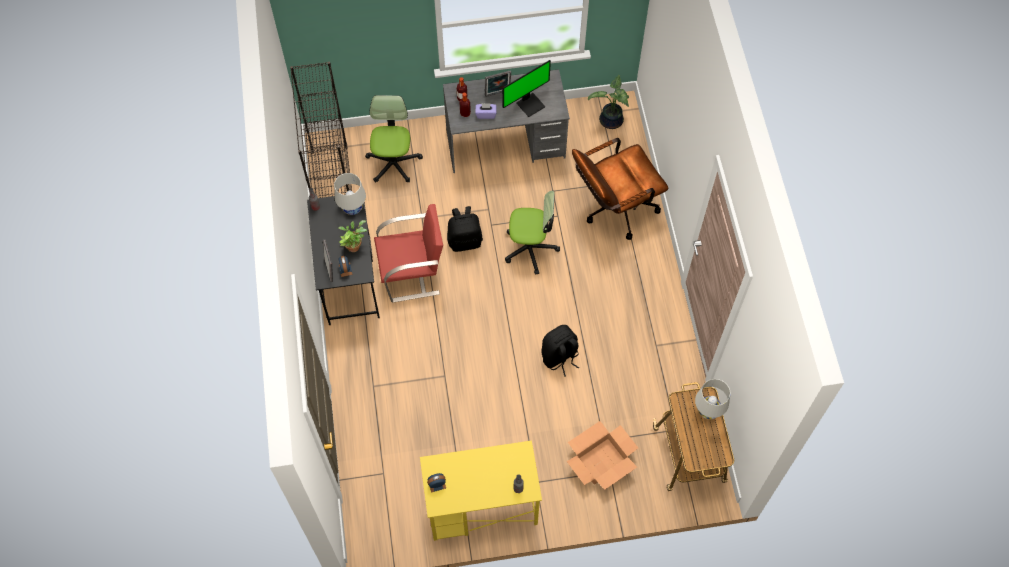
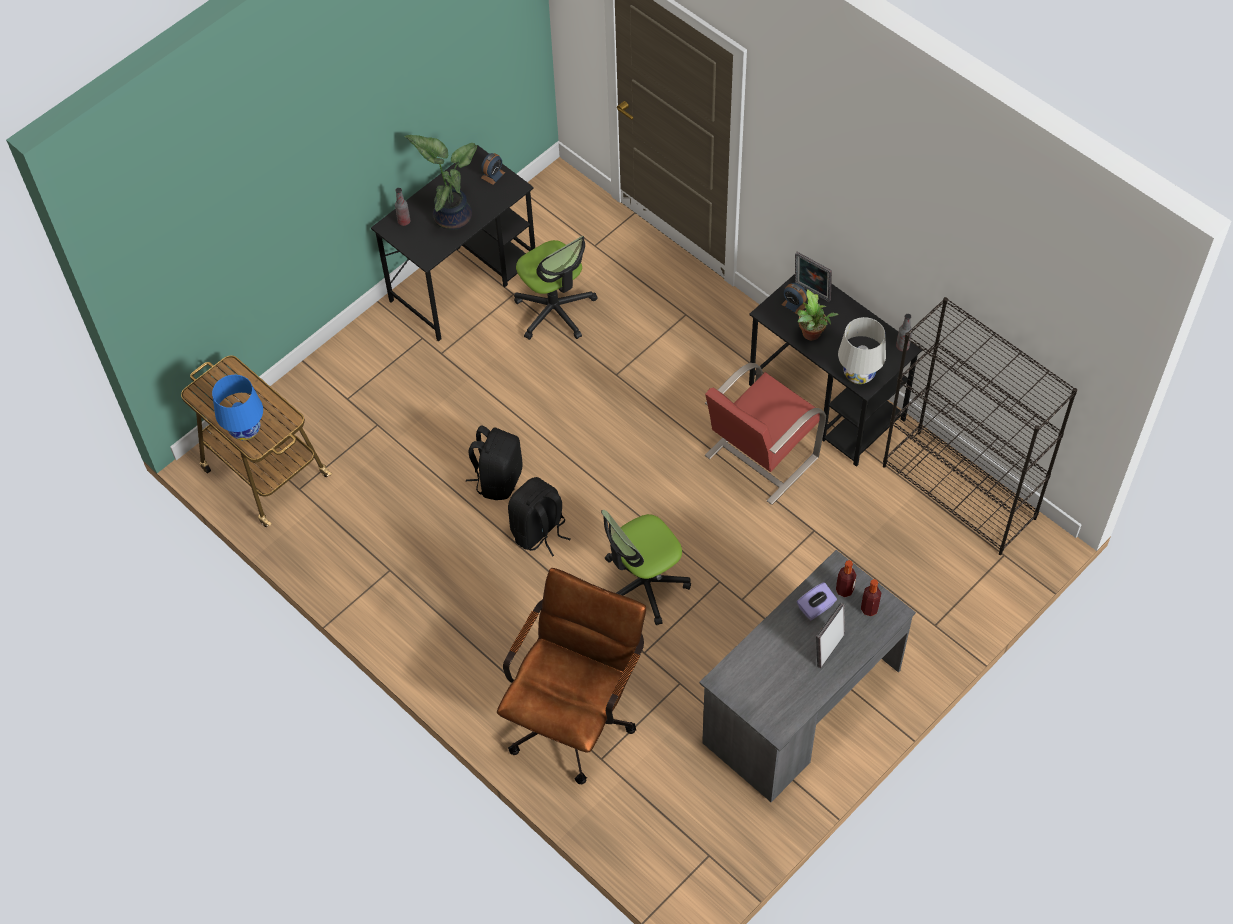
camera: 145 degrees right, 5 degrees down
office chair [365,95,423,182] -> office chair moved to [514,236,598,340]
yellow desk [420,440,542,541] -> black desk [371,146,535,342]
black backpack [447,206,483,252] -> black backpack moved to [508,477,571,557]
monitor [502,60,551,117] -> none
cardboard box [567,421,638,490] -> none
potted plant [588,75,629,129] -> potted plant moved to [405,135,478,230]
white table lamp [695,379,730,419] -> blue table lamp [212,375,263,440]

